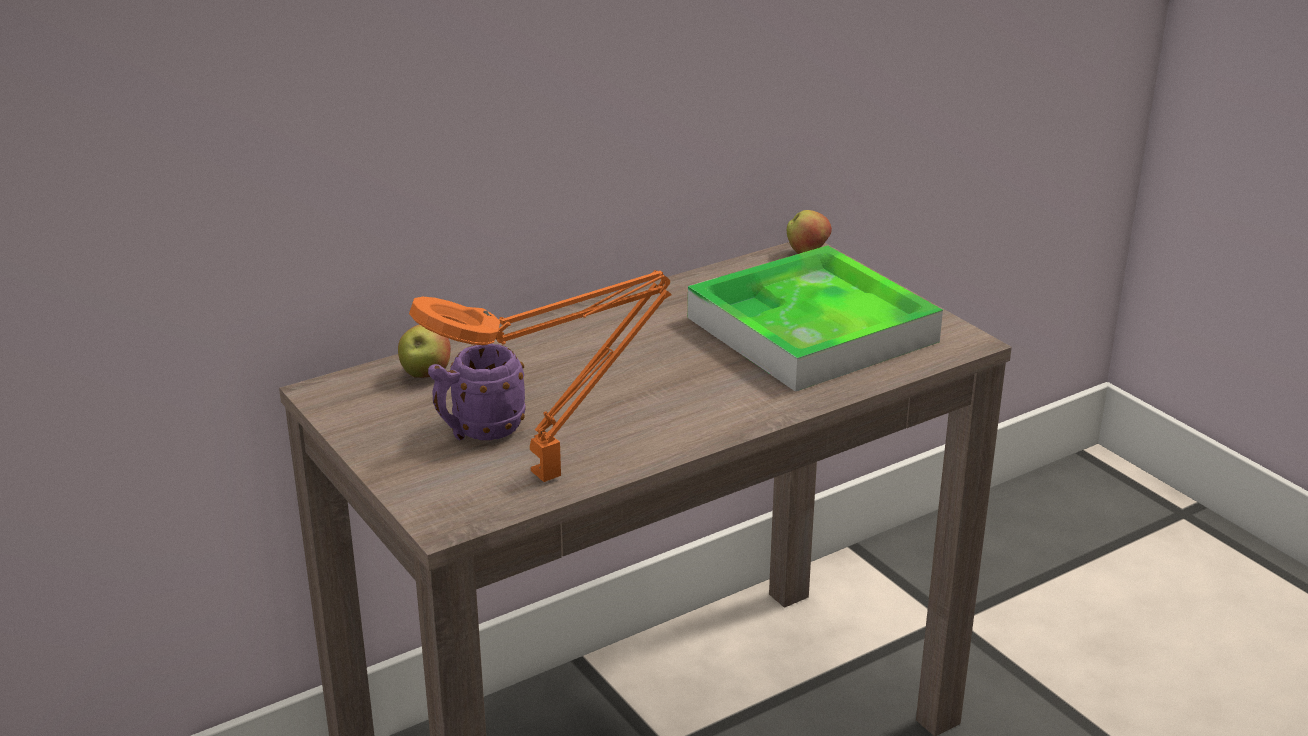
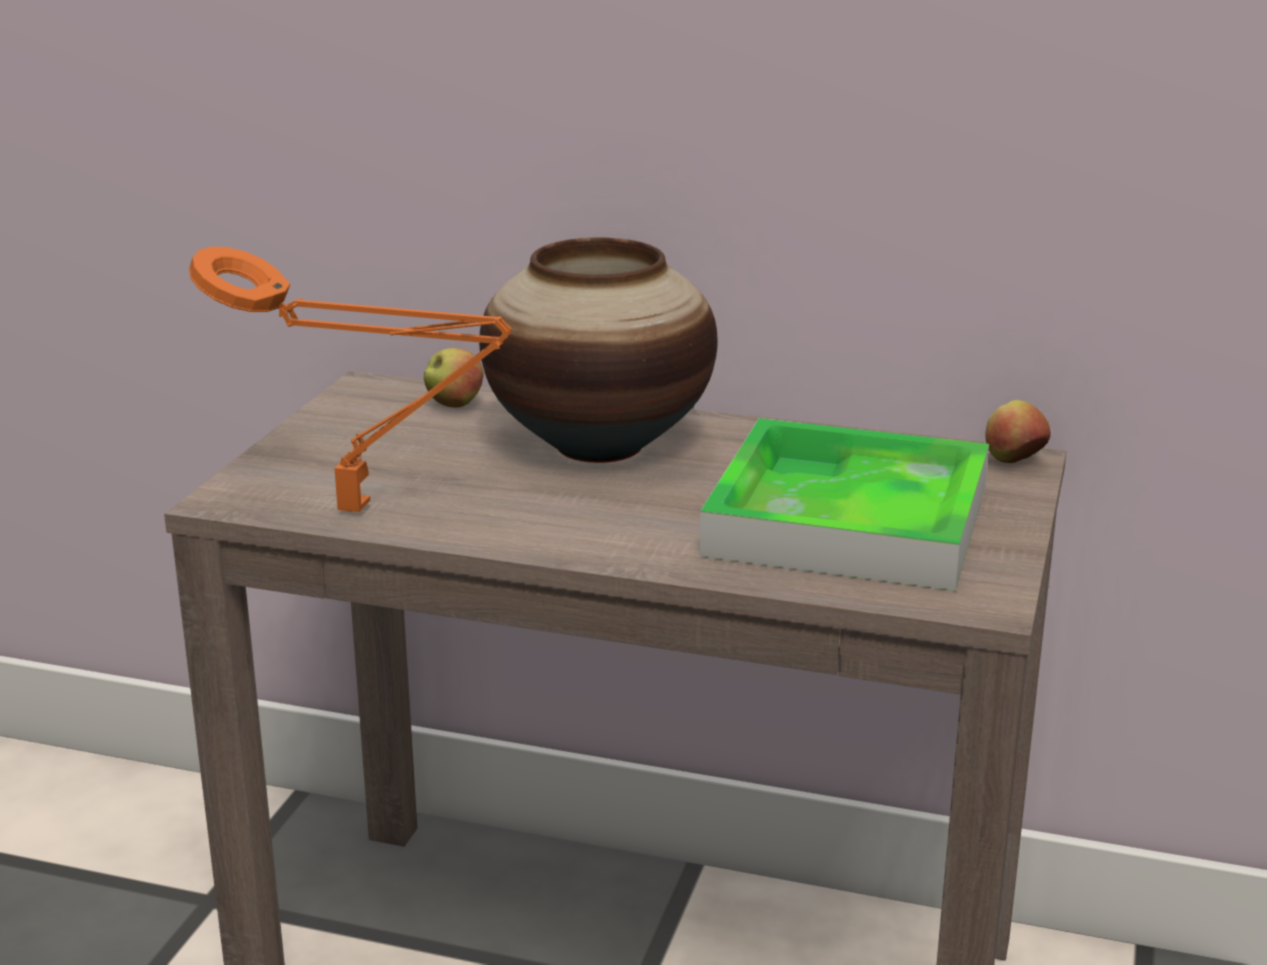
camera: 50 degrees right, 5 degrees down
purple mug [428,344,526,440] -> none
none -> vase [479,237,718,463]

